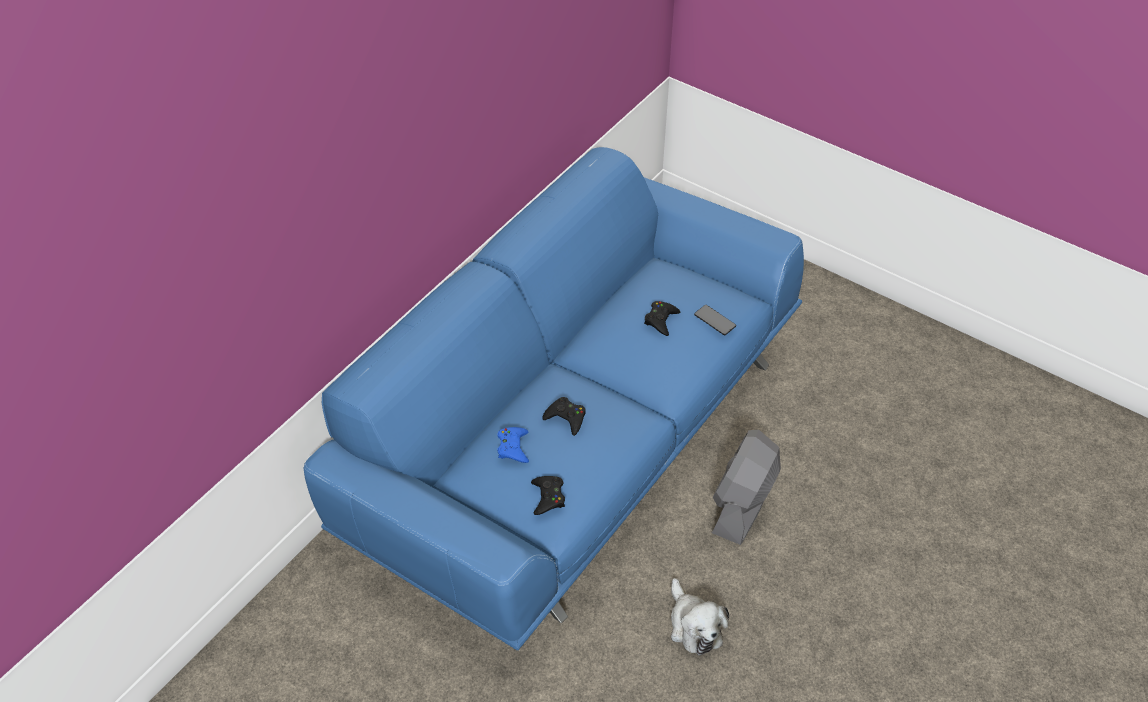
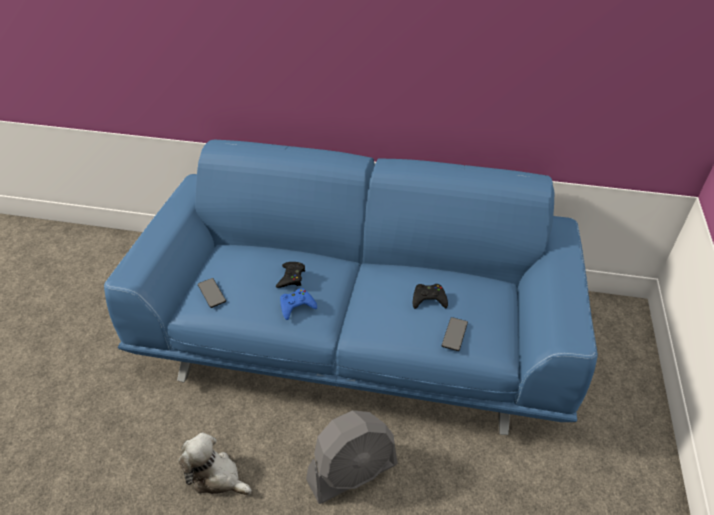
camera: 65 degrees right, 5 degrees down
blue game controller [497,427,529,463] -> blue game controller moved to [280,288,317,320]
black game controller [531,476,565,515] -> phone [198,278,226,308]
plush toy [671,578,729,656] -> plush toy turned 75 degrees clockwise [179,432,252,495]
grey fan [712,430,781,545] -> grey fan turned 150 degrees clockwise [306,410,398,504]

